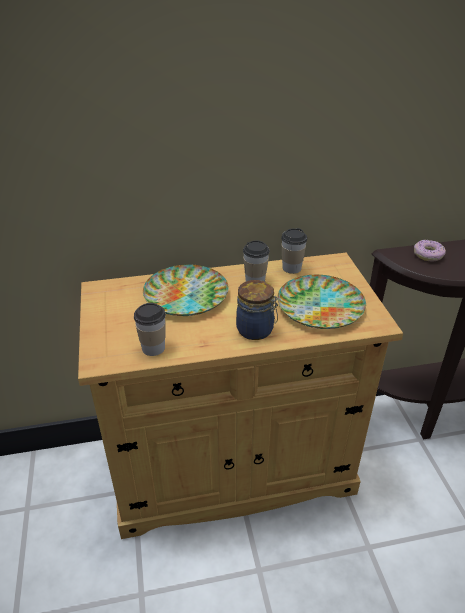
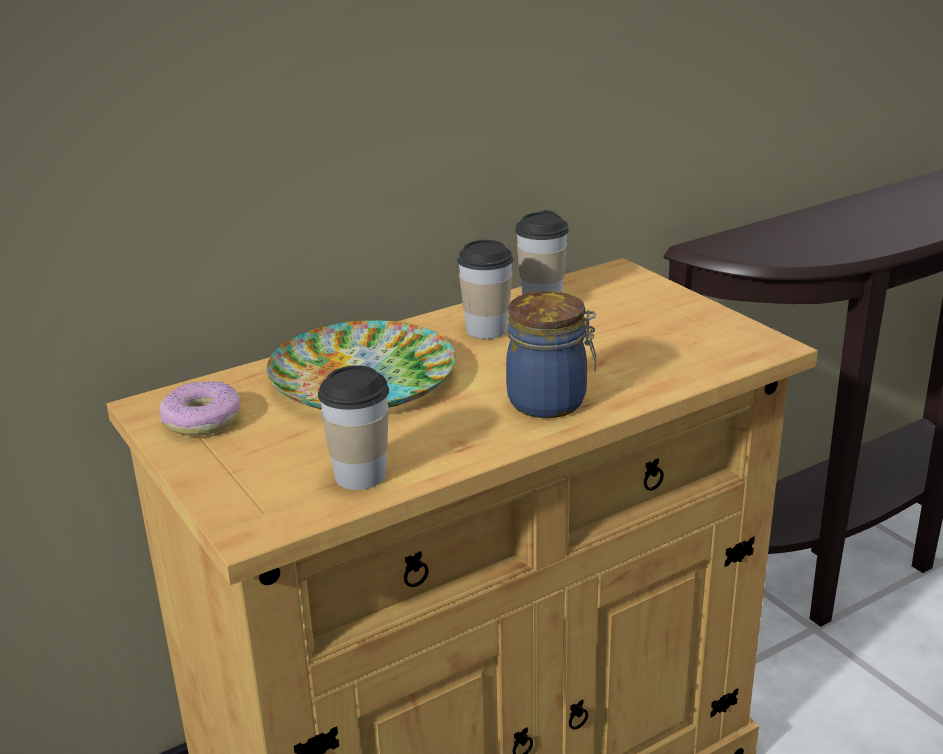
camera: 20 degrees left, 10 degrees down
plate [277,275,366,329] -> none
donut [414,240,446,262] -> donut moved to [159,381,241,436]

